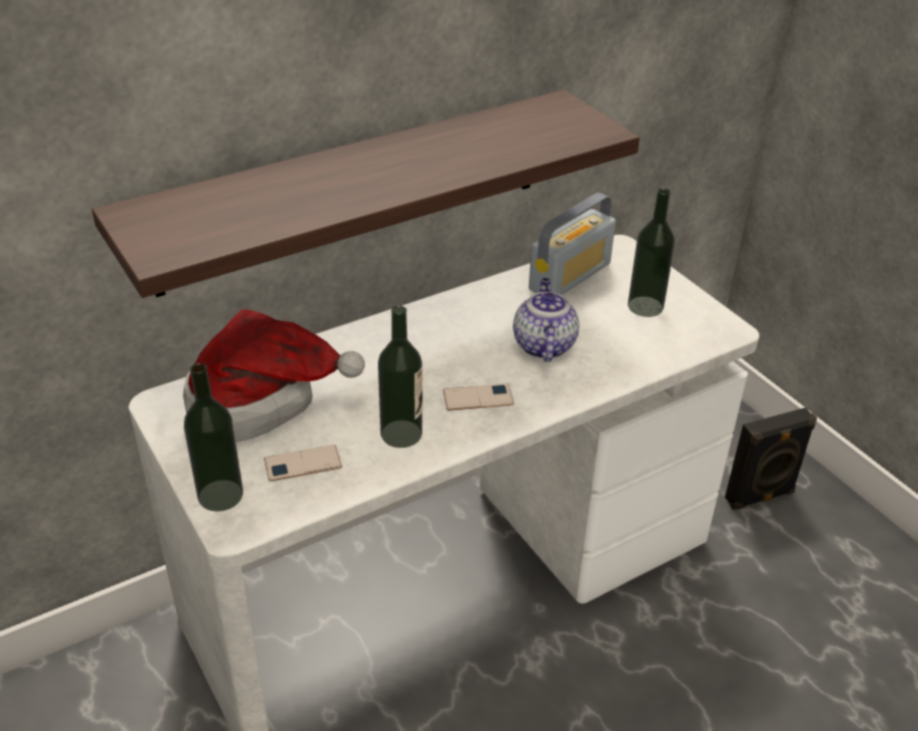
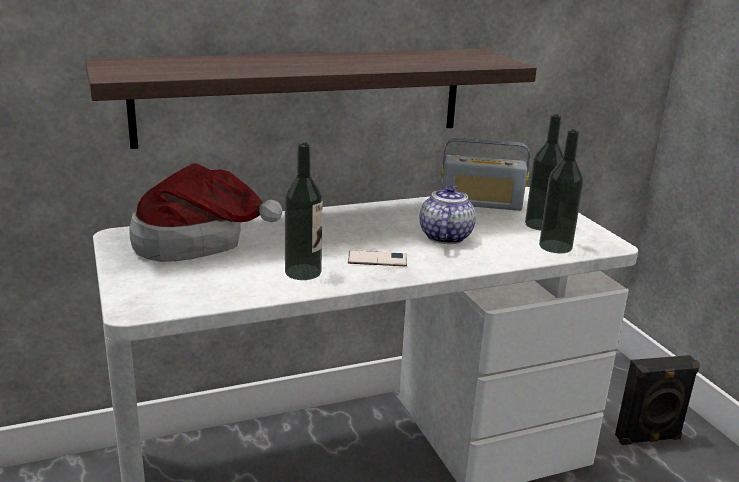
camera: 10 degrees right, 15 degrees down
bottle [184,363,243,512] -> bottle moved to [539,129,583,253]
phone [264,445,342,481] -> none
radio [529,193,616,295] -> radio turned 45 degrees clockwise [441,138,530,211]

